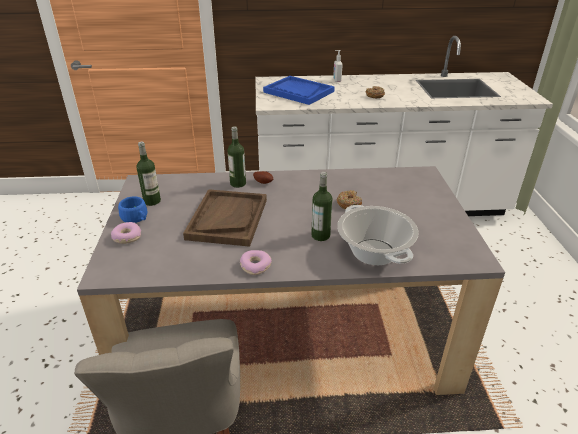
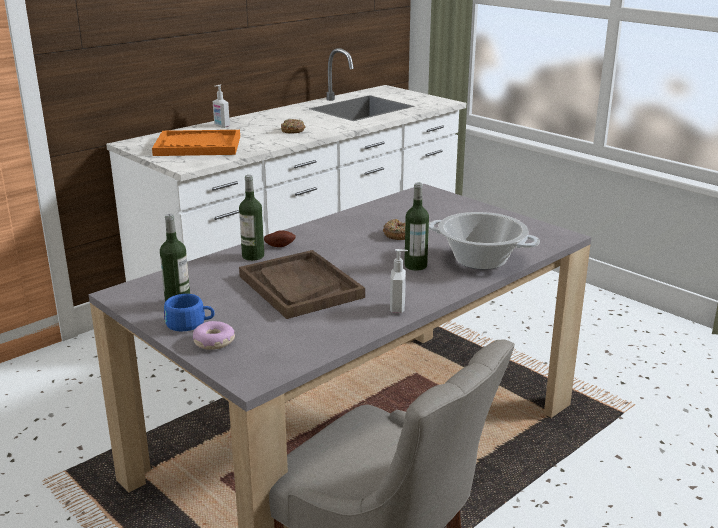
camera: 40 degrees left, 10 degrees down
donut [240,250,272,275] -> soap dispenser [390,249,408,313]
blue tray [263,76,335,105] -> orange tray [152,130,240,156]

